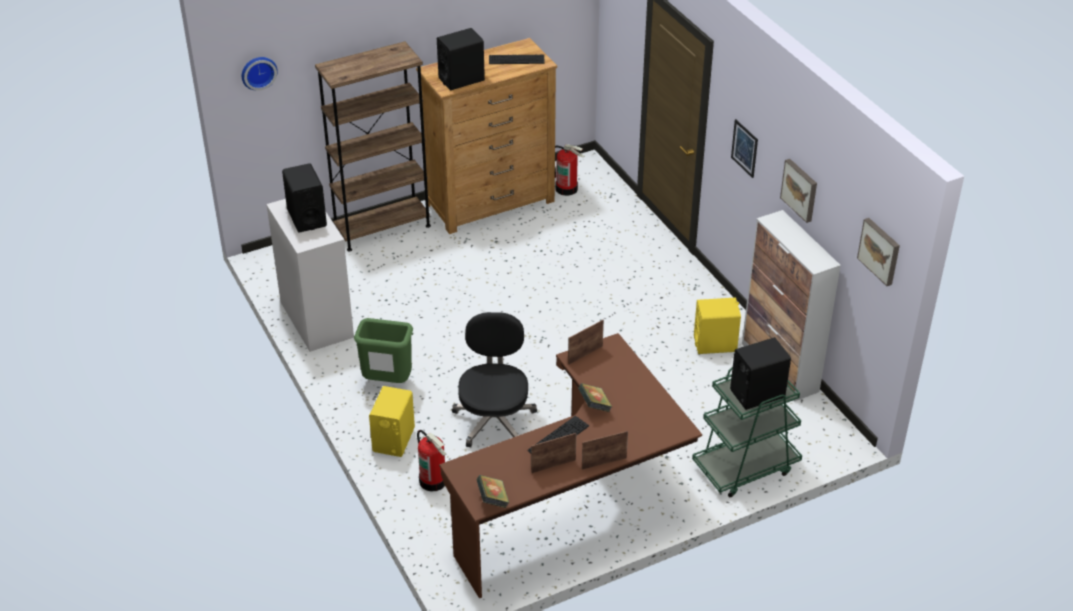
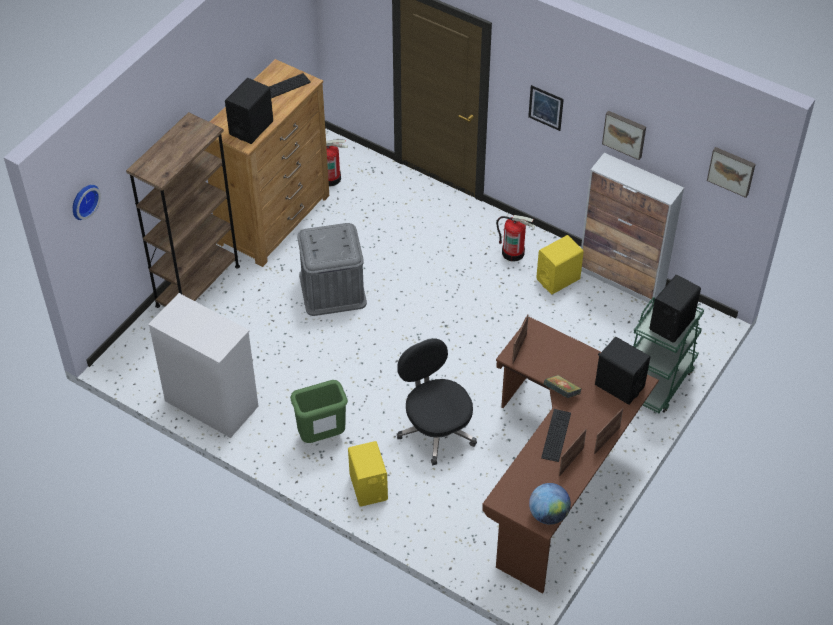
camera: 30 degrees left, 10 degrees up
black speaker [282,163,327,232] -> black speaker moved to [595,337,651,405]
fire extinguisher [417,430,446,492] -> fire extinguisher moved to [496,215,536,262]
book [477,475,509,508] -> globe [529,483,571,525]
none -> grey storage box [297,223,367,316]

